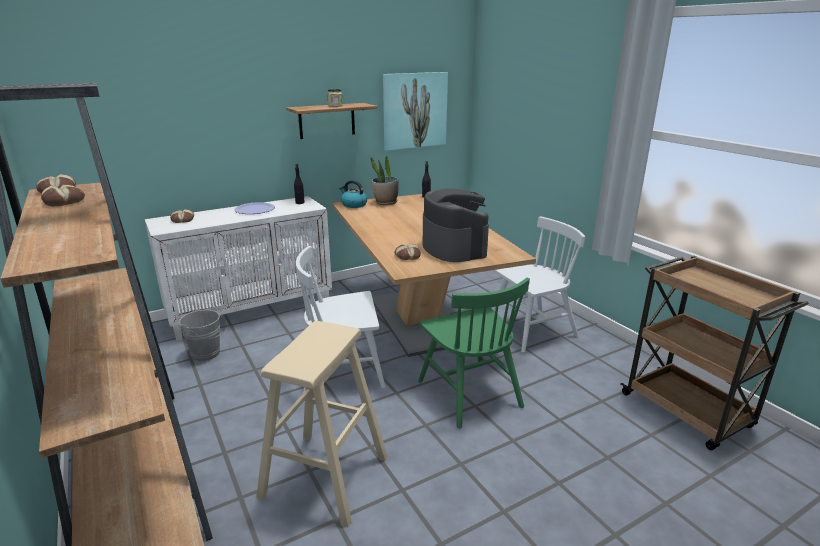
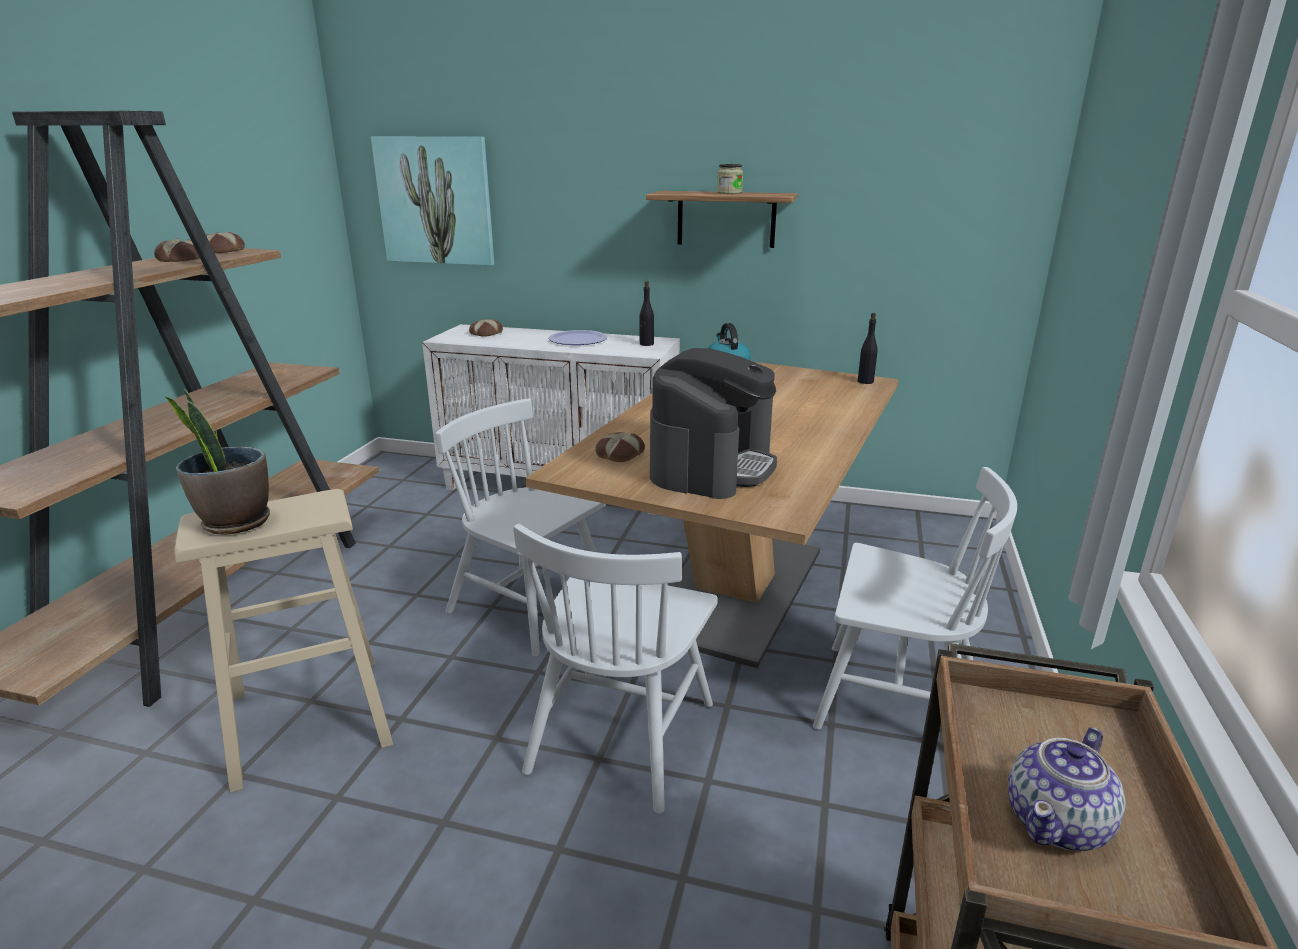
camera: 45 degrees right, 0 degrees up
grey bucket [179,306,228,362] -> none
potted plant [371,156,399,205] -> potted plant moved to [164,389,270,535]
picture [383,72,448,151] -> picture moved to [371,137,494,265]
green chair [418,278,530,429] -> white chair [513,523,718,813]
none -> teapot [1008,728,1126,851]

